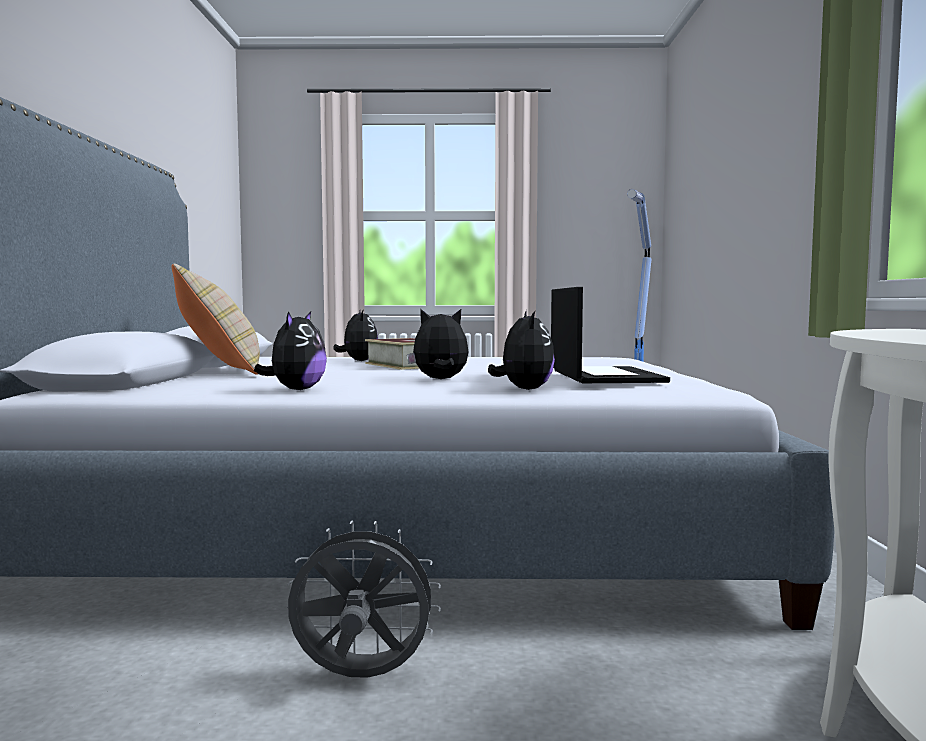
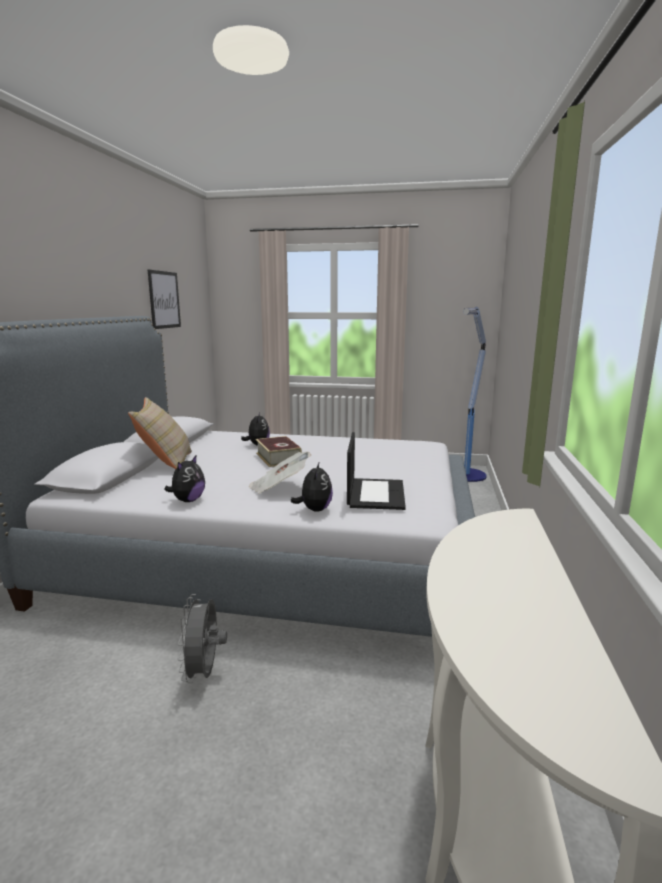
camera: 10 degrees right, 10 degrees up
grey fan [287,521,441,678] -> grey fan turned 105 degrees counterclockwise [178,594,227,683]
plush toy [407,309,469,379] -> newspaper [248,452,311,494]
none -> picture [148,270,181,329]

